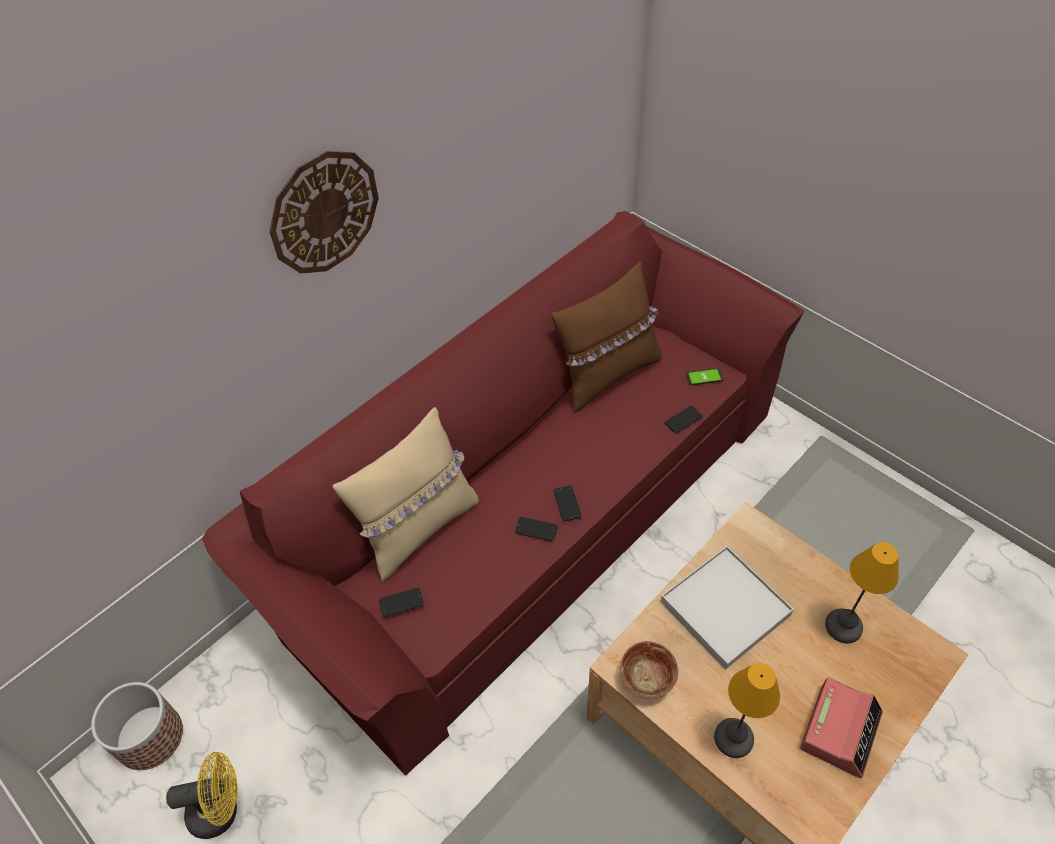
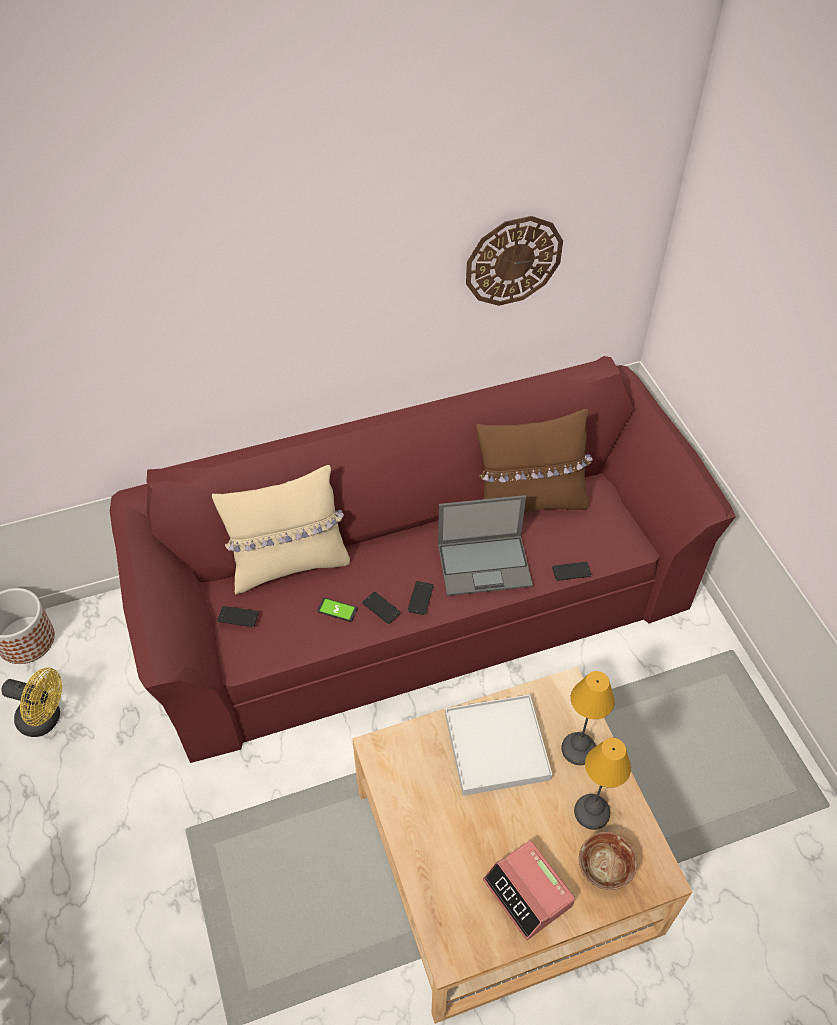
camera: 25 degrees right, 0 degrees up
wall clock [269,151,379,274] -> wall clock moved to [466,216,563,306]
bowl [620,641,678,699] -> bowl moved to [579,832,637,890]
phone [686,368,724,385] -> phone moved to [317,598,358,622]
table lamp [714,663,780,758] -> table lamp moved to [561,671,615,765]
alarm clock [800,677,883,778] -> alarm clock turned 90 degrees clockwise [483,840,575,940]
none -> laptop [438,495,533,596]

